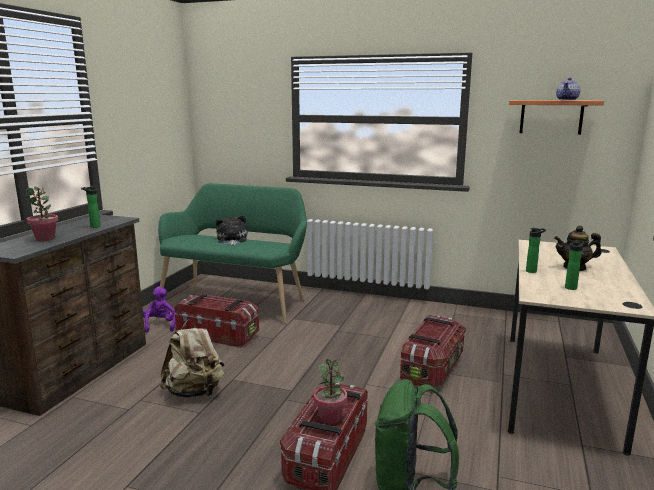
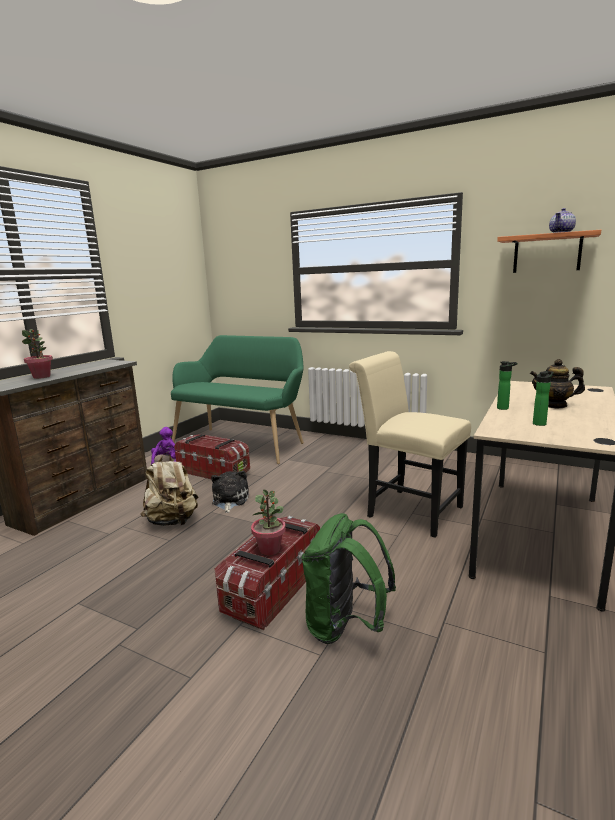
camera: 10 degrees right, 0 degrees up
bottle [81,186,101,228] -> none
plush toy [216,215,247,245] -> plush toy moved to [211,471,249,513]
storage box [400,315,466,387] -> beige chair [349,351,471,538]

